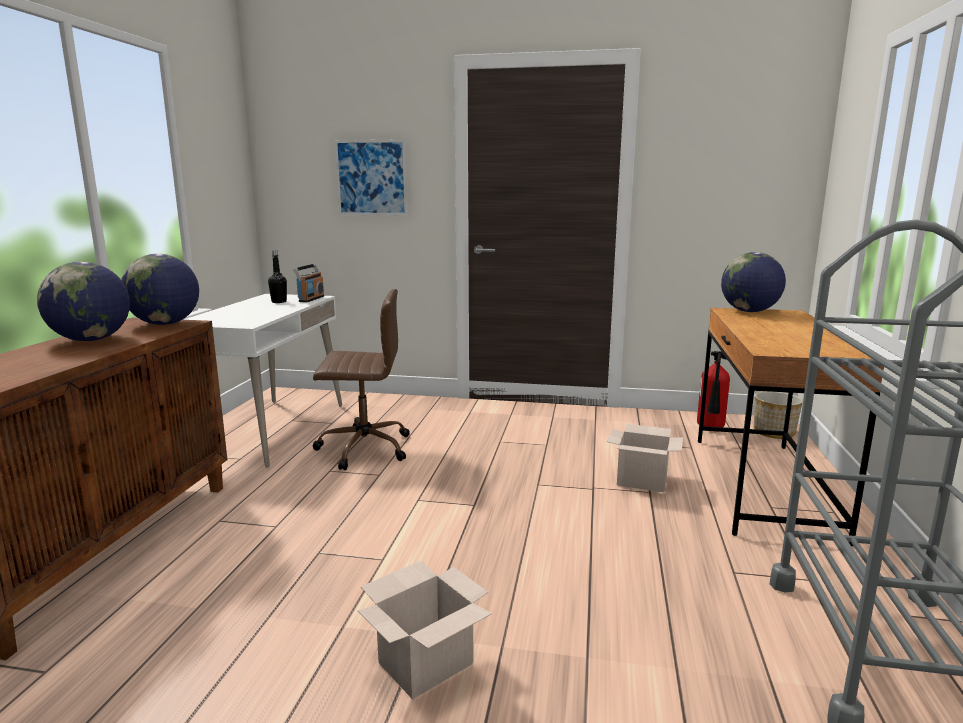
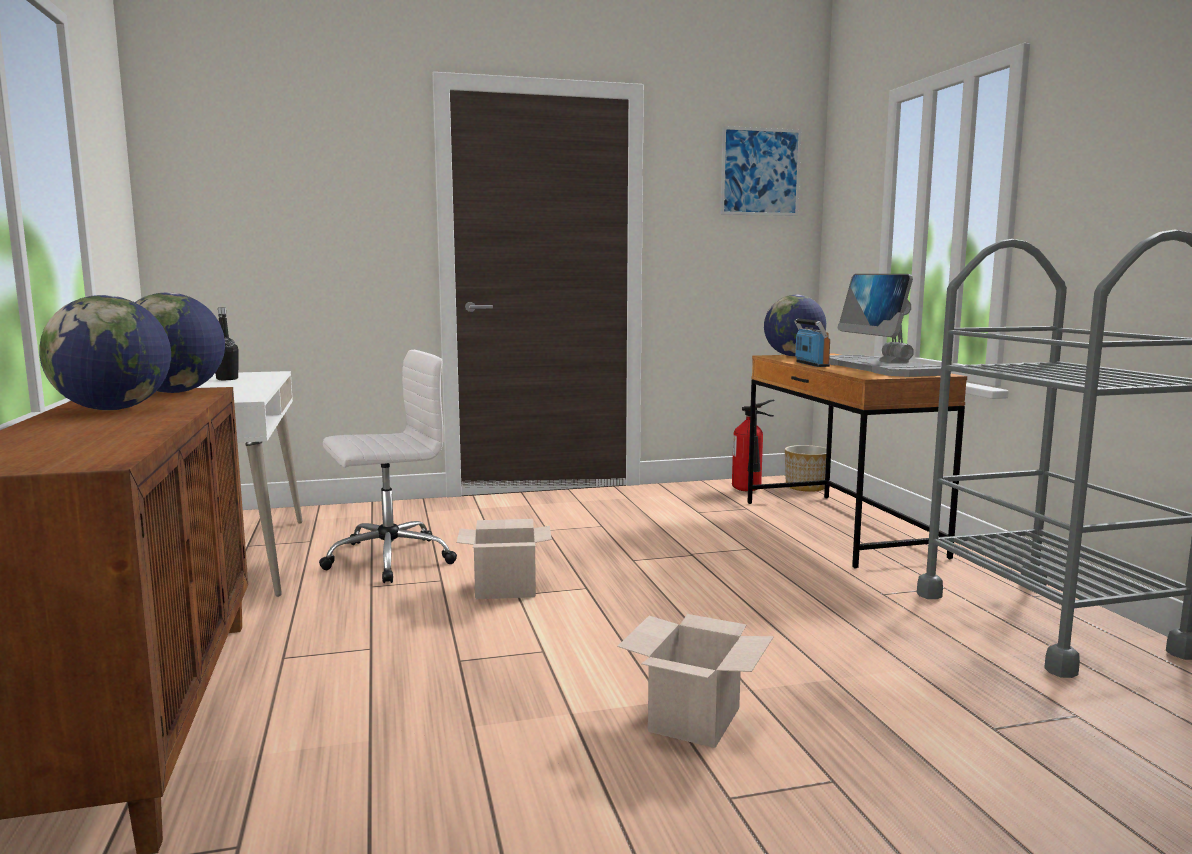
camera: 25 degrees left, 5 degrees down
radio [293,264,324,302] -> radio moved to [794,318,830,367]
brown office chair [313,289,410,470] -> white office chair [319,350,457,583]
picture [335,139,407,215] -> picture moved to [720,126,801,216]
cardboard box [606,424,683,492] -> cardboard box moved to [457,519,552,599]
none -> monitor [829,274,941,377]

